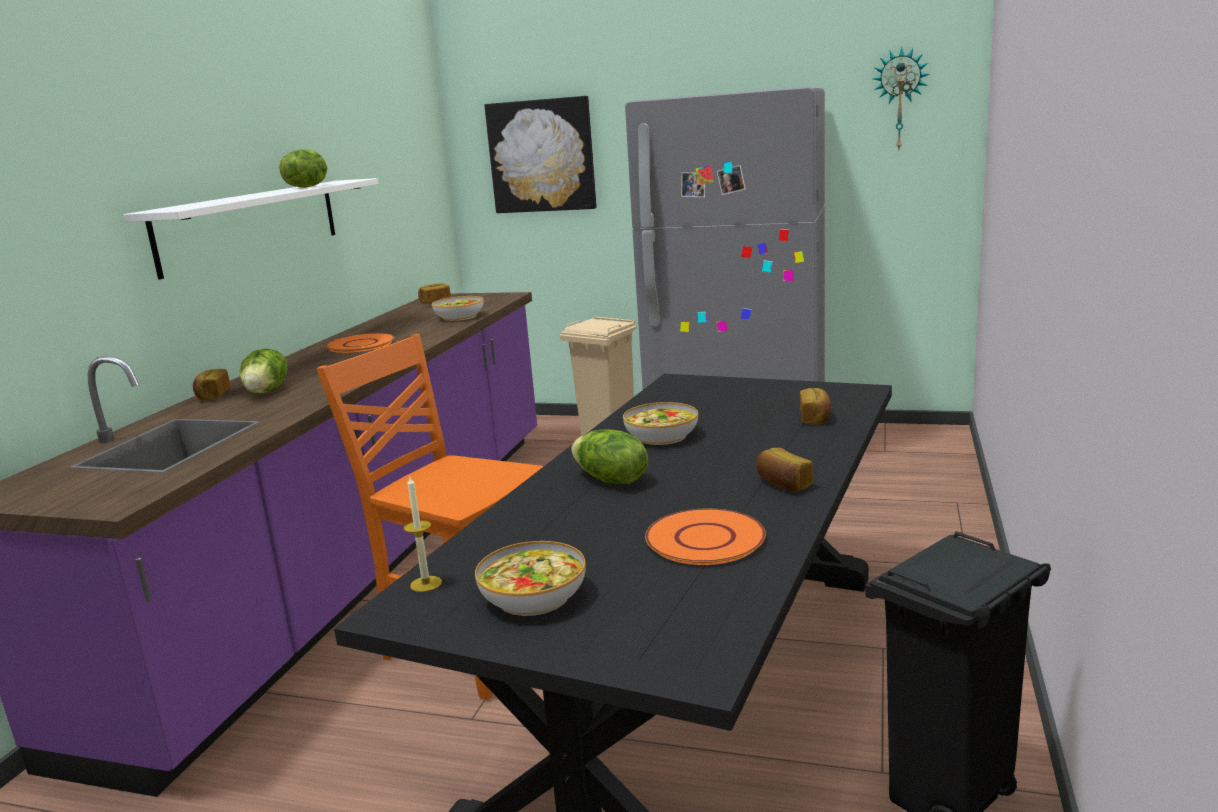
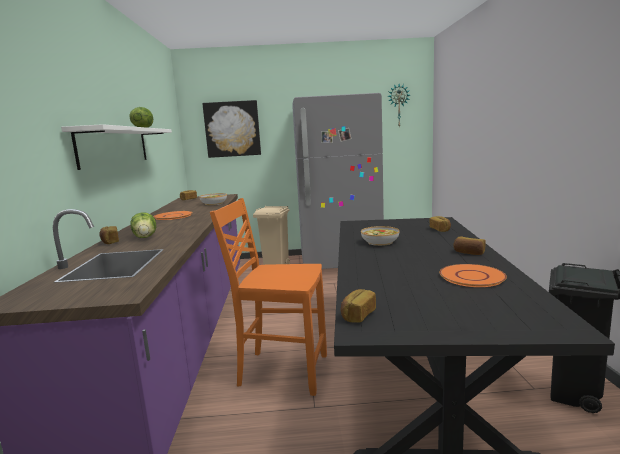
camera: 20 degrees left, 5 degrees down
candle [404,477,442,592] -> bread [341,289,376,323]
bowl [475,541,586,616] -> none
lettuce [571,430,648,484] -> none

